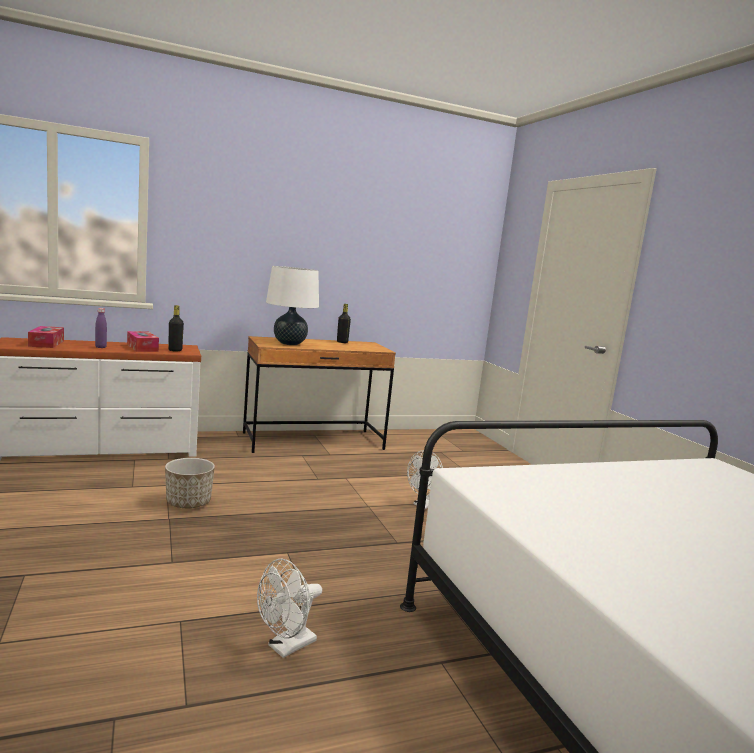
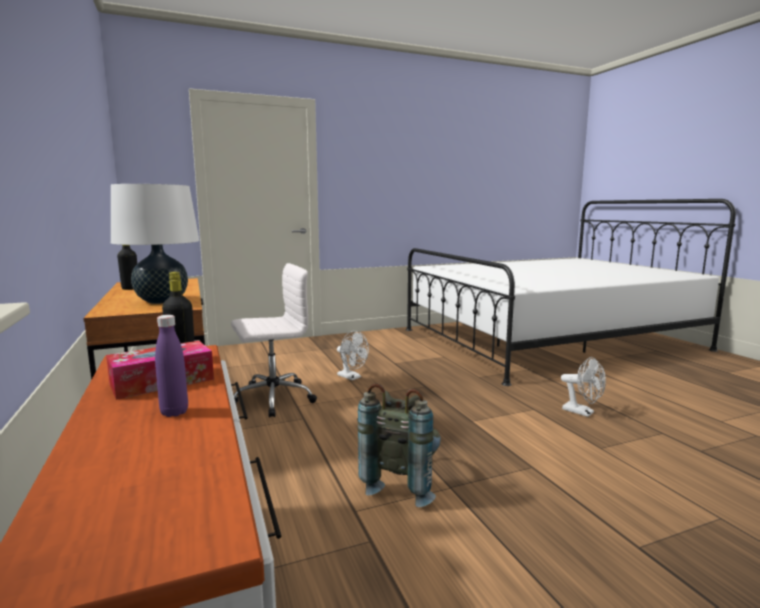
camera: 90 degrees left, 0 degrees up
tissue box [28,326,64,348] -> none
planter [165,458,215,509] -> grey backpack [357,383,441,507]
none -> white office chair [231,263,317,418]

